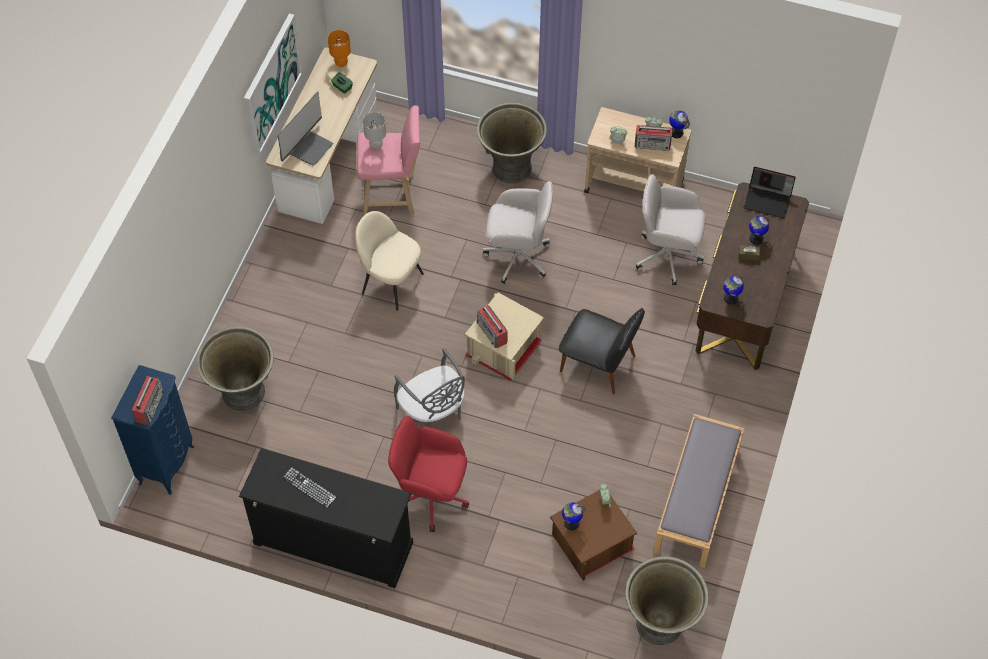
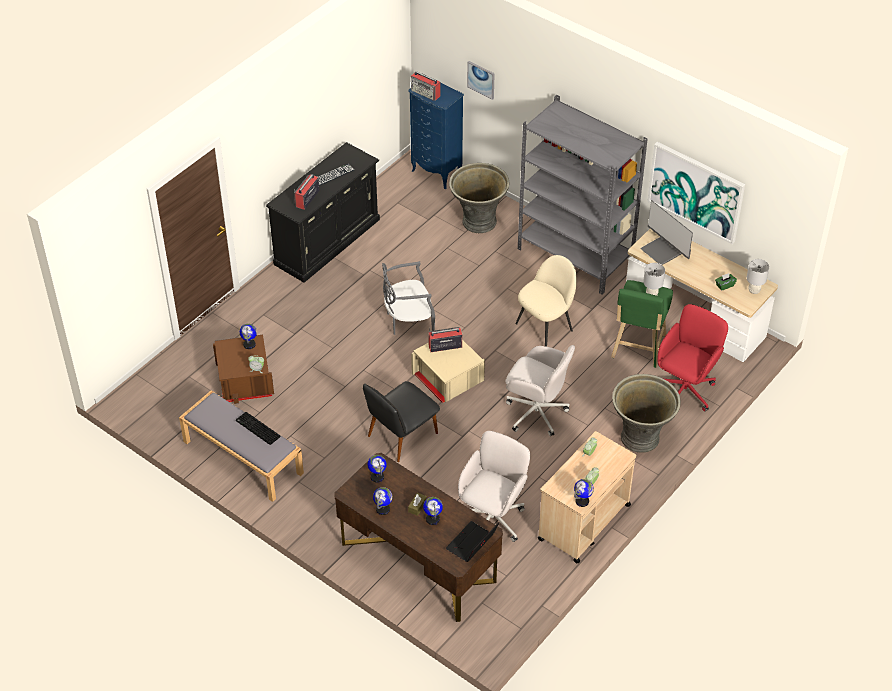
camera: 110 degrees right, 10 degrees down
orange table lamp [328,30,351,67] -> grey table lamp [747,259,769,294]
pink stool [357,105,420,216] -> green stool [611,280,673,368]
red office chair [388,416,469,532] -> red office chair moved to [658,304,728,412]
white office chair [483,181,553,284] -> white office chair turned 90 degrees counterclockwise [505,345,575,436]
grey planter [625,556,709,645] -> none
radio [635,125,672,151] -> radio moved to [294,174,320,210]
none -> keyboard [236,412,280,445]
none -> globe [373,487,393,515]
none -> picture [467,61,495,100]
none -> grey bookcase [518,95,648,294]

